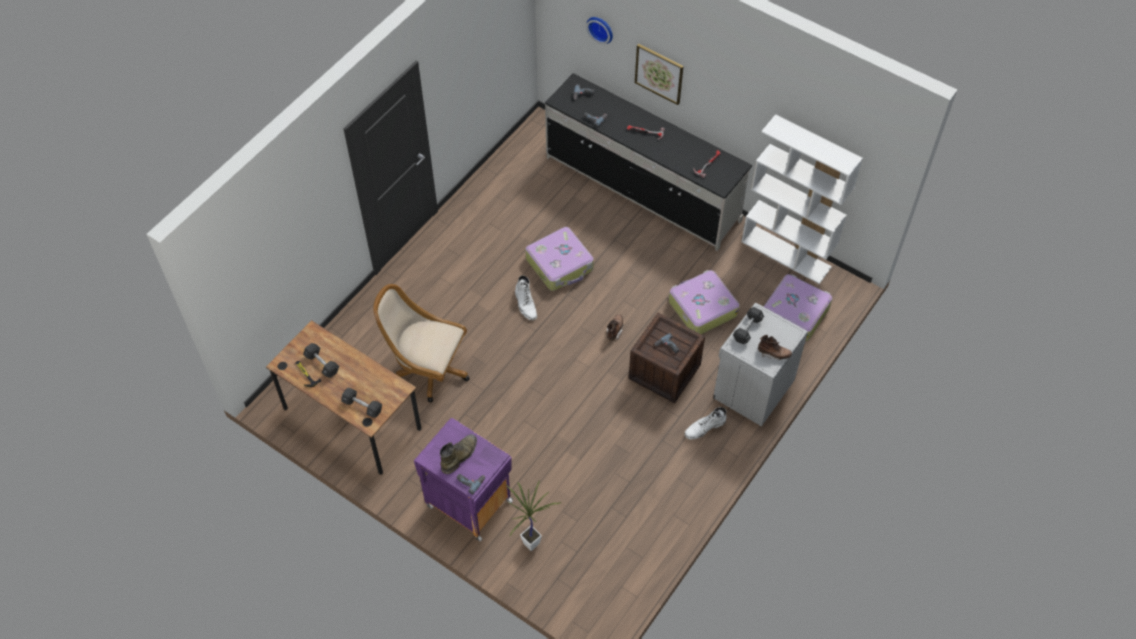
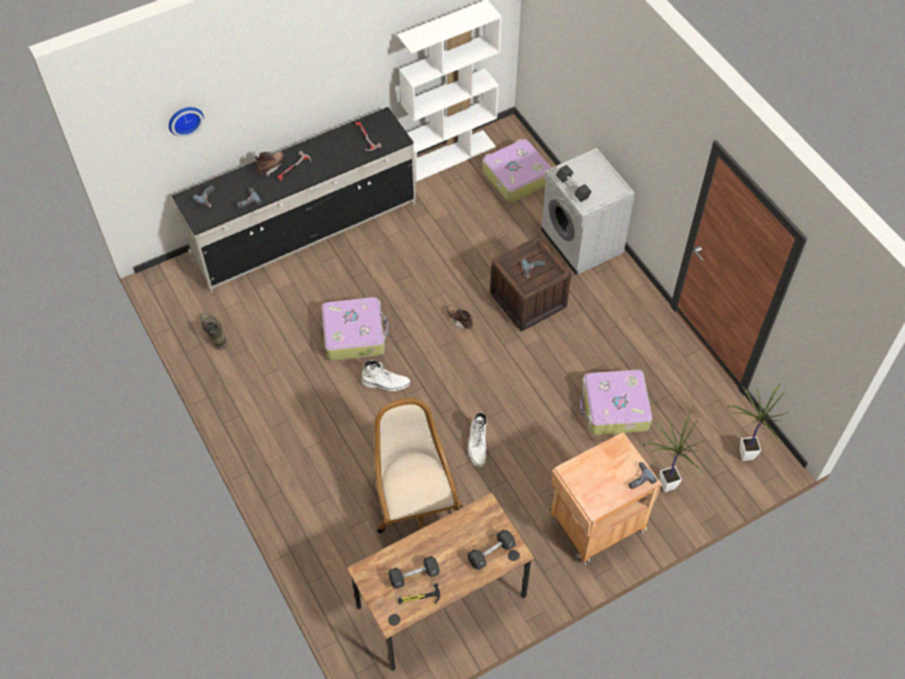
camera: 65 degrees left, 0 degrees up
office chair [373,284,470,402] -> office chair turned 120 degrees clockwise [375,398,462,534]
purple cart [414,418,513,541] -> brown cart [551,432,662,565]
green boot [440,434,477,474] -> green boot moved to [200,313,227,350]
picture [635,44,684,105] -> none
suitcase [669,270,740,334] -> suitcase moved to [580,369,652,435]
white boot [684,407,726,439] -> white boot moved to [468,412,487,467]
brown boot [758,335,792,361] -> brown boot moved to [255,152,284,176]
none -> potted plant [727,384,789,461]

